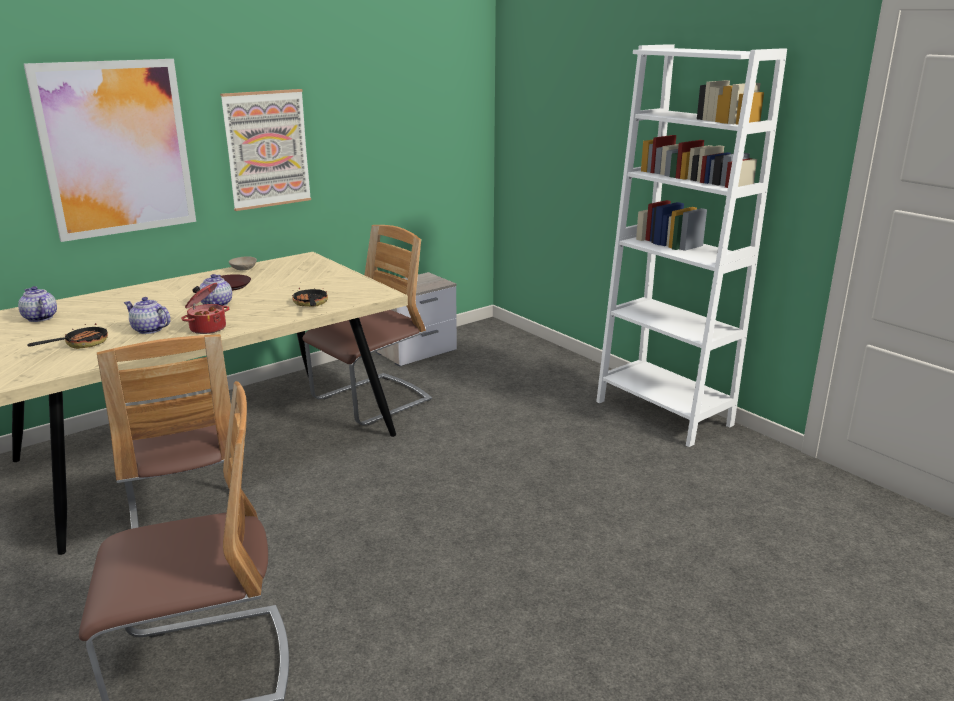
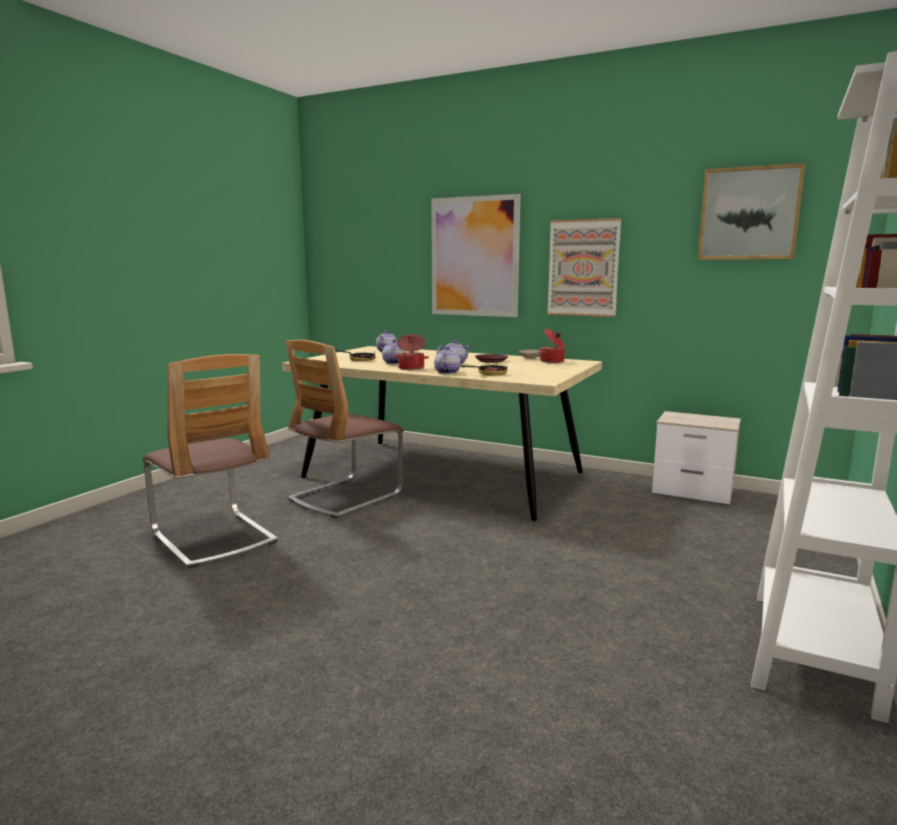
camera: 65 degrees right, 10 degrees down
chair [303,225,432,425] -> none
none -> teapot [434,347,461,374]
none -> cooking pot [539,329,566,363]
none -> picture [698,163,805,260]

